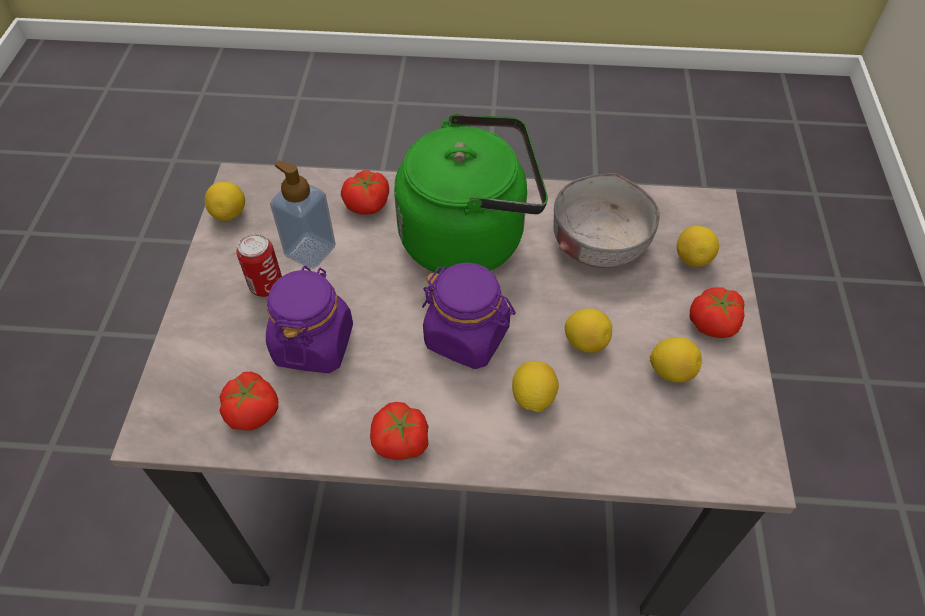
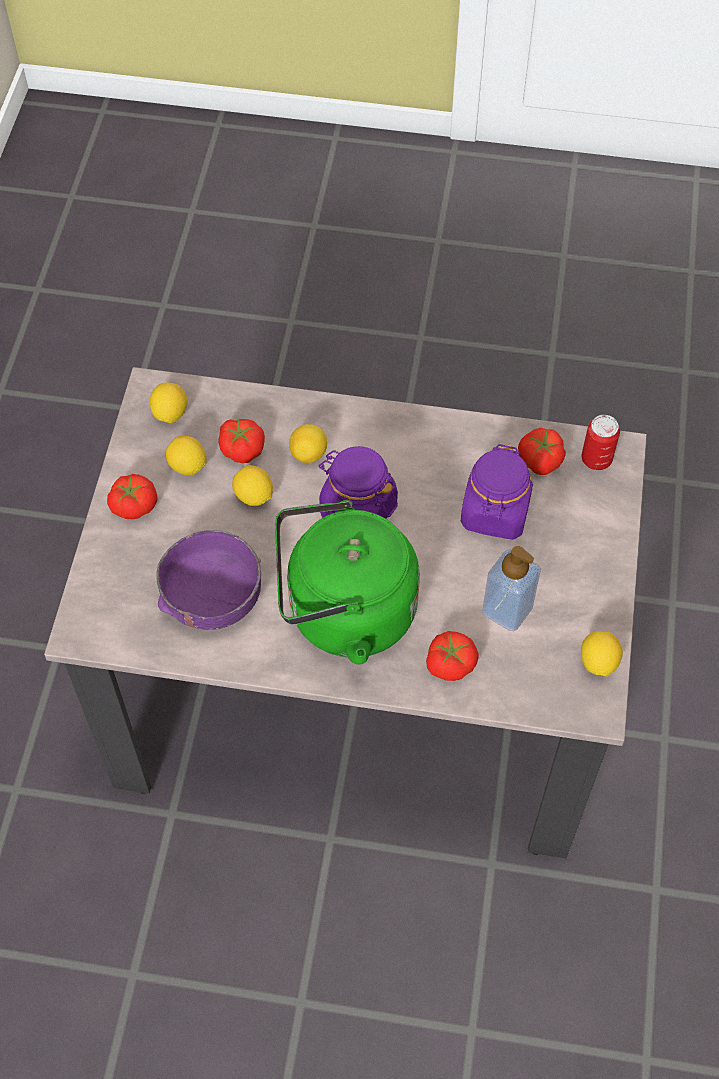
camera: 175 degrees left, 5 degrees up
can [236,233,282,297] -> can moved to [582,415,620,470]
tomato [370,402,428,460] -> tomato moved to [218,418,265,463]
grey bowl [554,173,660,268] -> purple bowl [157,530,261,630]
lemon [677,226,719,267] -> lemon moved to [150,382,187,423]

